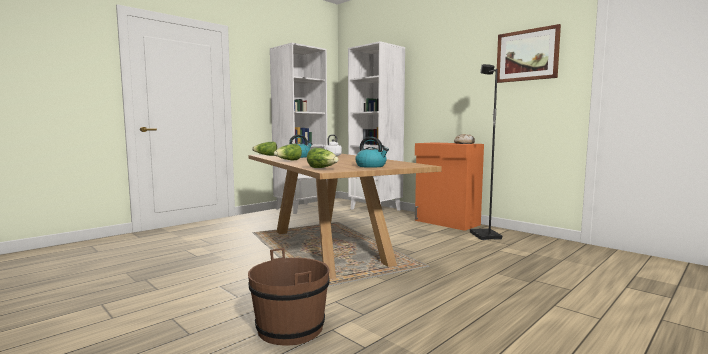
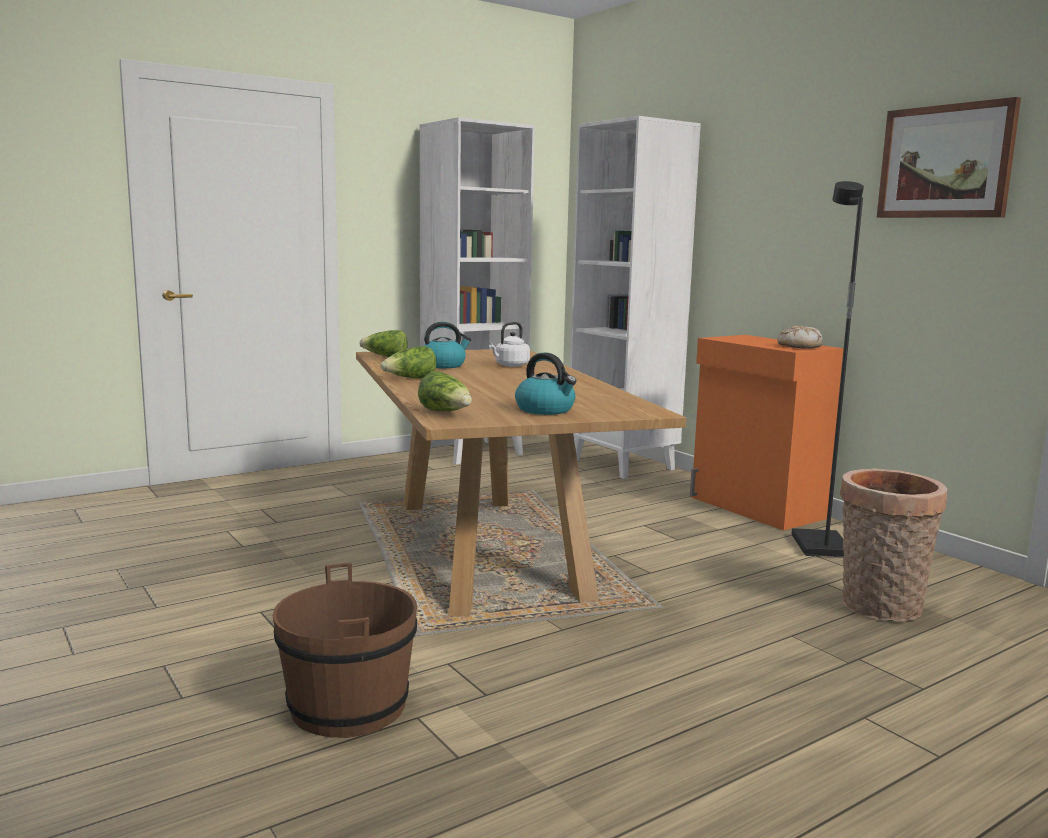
camera: 10 degrees right, 5 degrees up
none -> basket [840,468,947,622]

